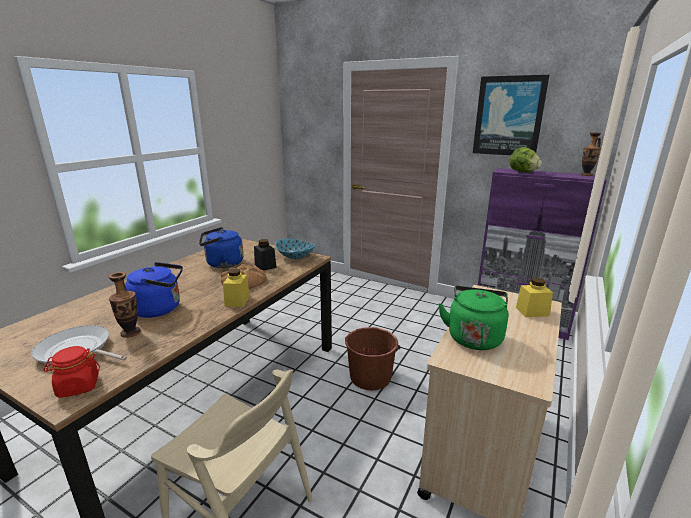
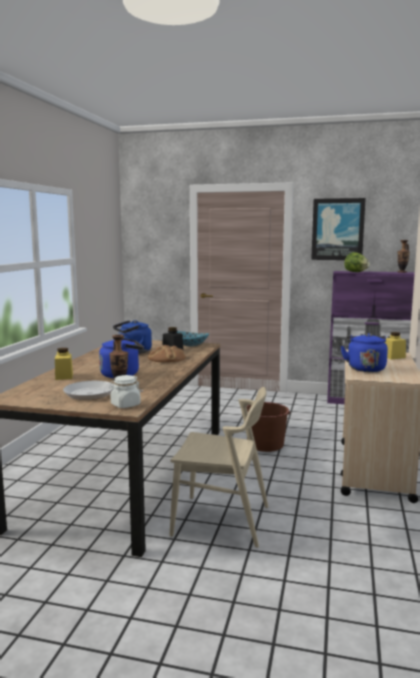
camera: 15 degrees left, 10 degrees down
red jar [43,346,100,398] -> white jar [109,375,141,408]
yellow jar [223,268,250,307] -> yellow jar moved to [55,348,73,380]
green kettle [438,286,509,350] -> blue kettle [341,333,388,372]

